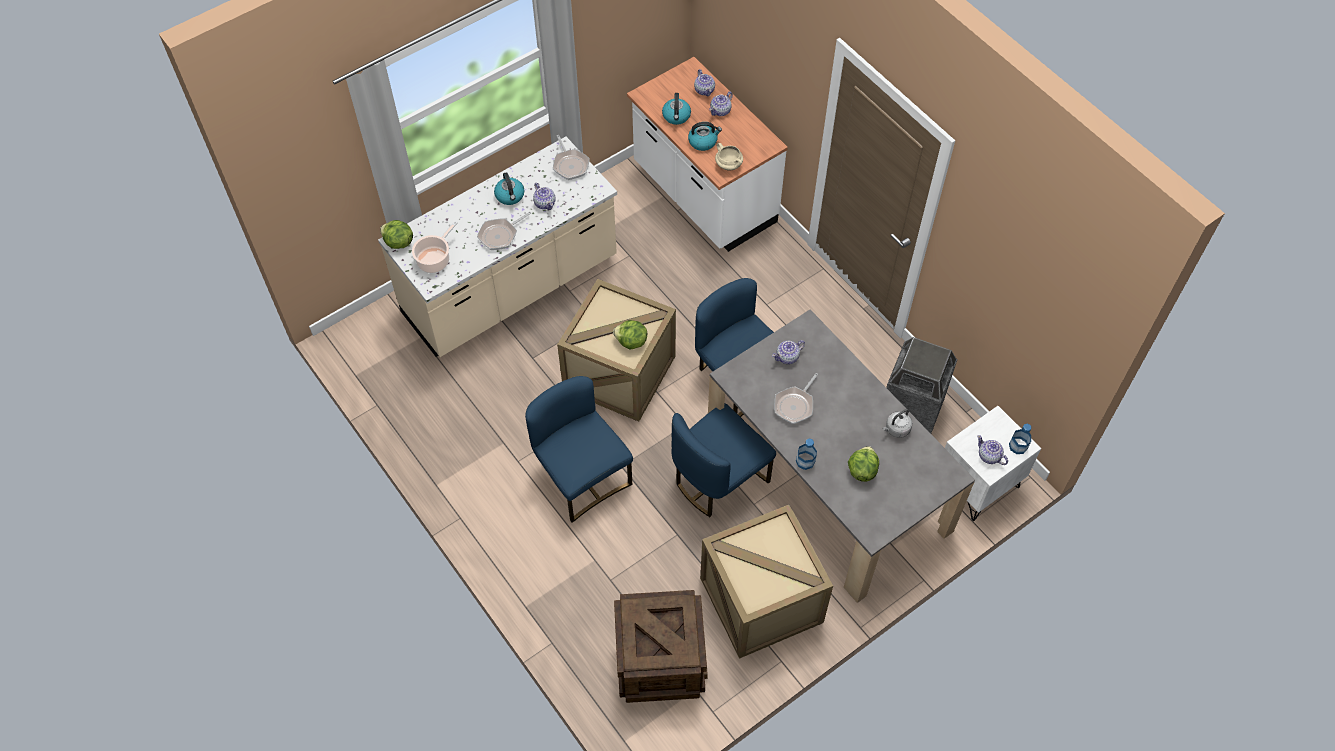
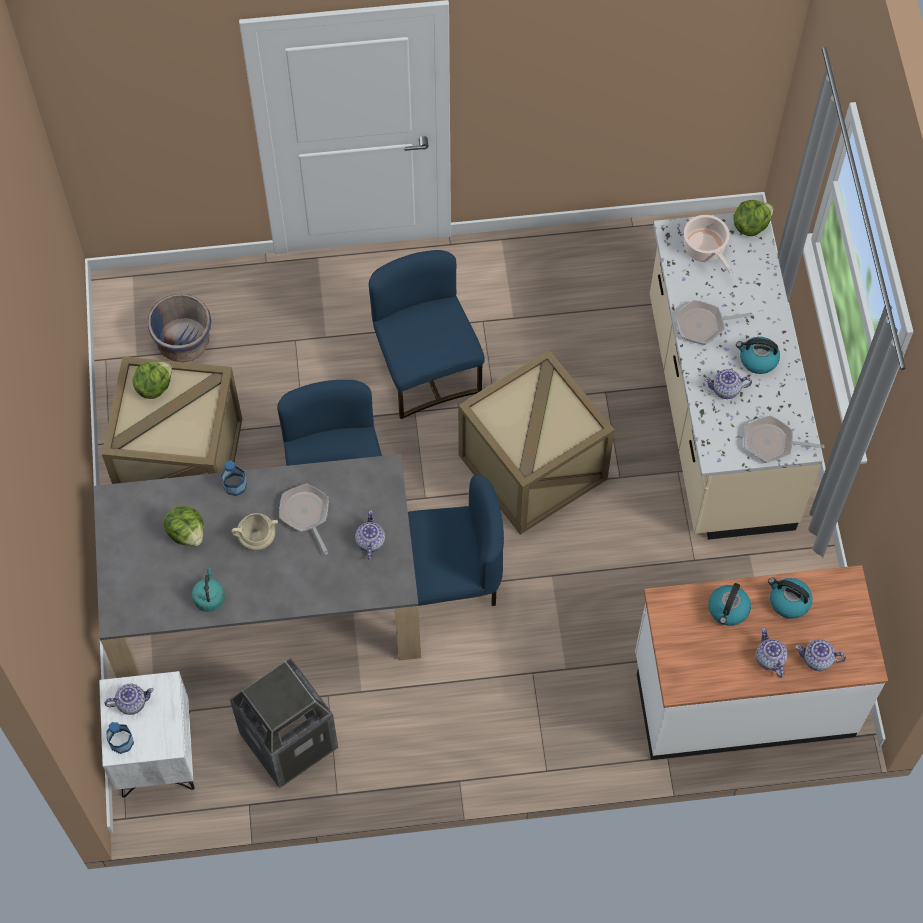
camera: 120 degrees right, 5 degrees up
frying pan [477,212,531,250] -> frying pan turned 90 degrees counterclockwise [675,300,753,345]
blue chair [525,376,633,523] -> blue chair turned 105 degrees counterclockwise [369,250,485,419]
lettuce [613,320,647,349] -> lettuce moved to [132,362,172,399]
crate [614,590,708,703] -> blue planter [148,294,211,362]
beige cooking pot [715,143,743,171] -> beige cooking pot moved to [231,513,278,550]
grey kettle [883,409,912,438] -> turquoise kettle [192,567,225,612]

